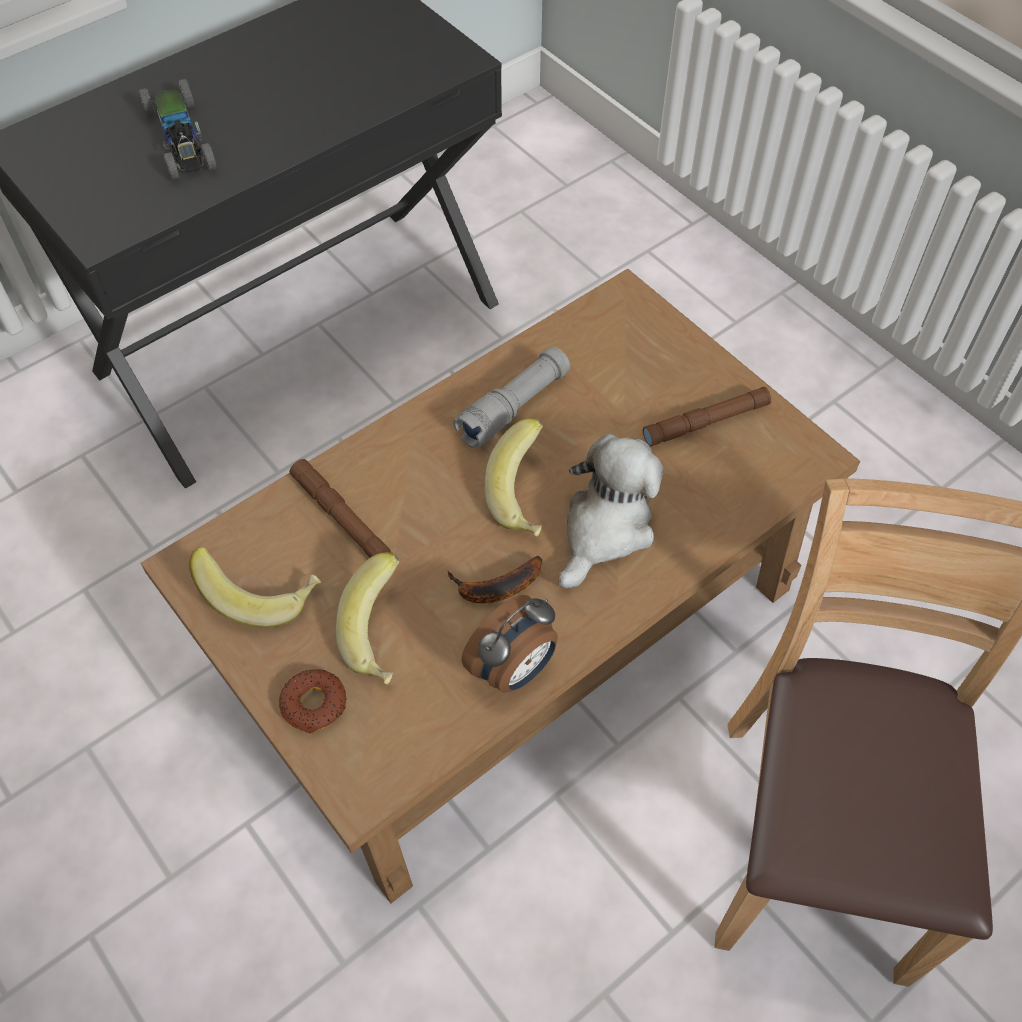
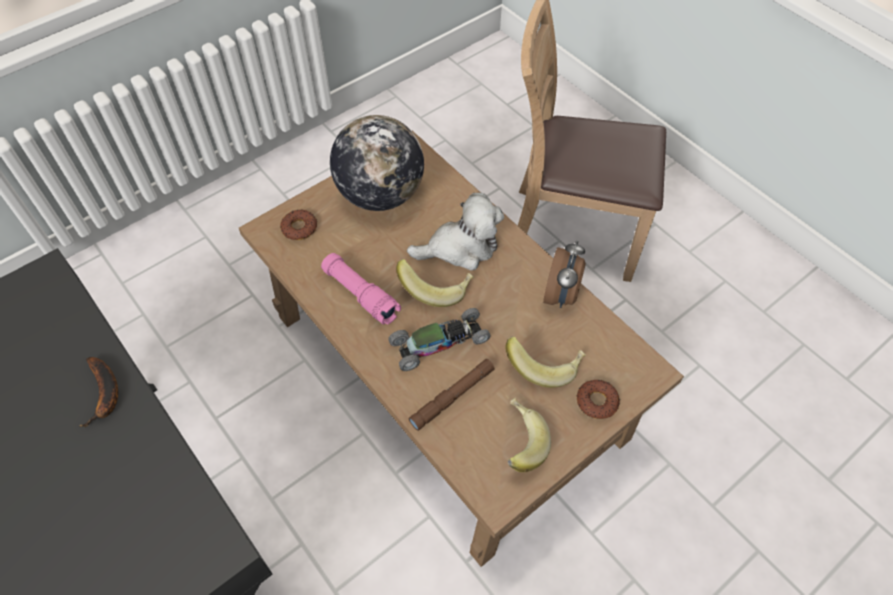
camera: 90 degrees left, 0 degrees up
toy car [139,79,217,180] -> toy car moved to [389,308,490,371]
banana [447,556,542,603] -> banana moved to [80,357,118,427]
grey flashlight [453,346,570,448] -> pink flashlight [321,253,401,325]
alarm clock [461,595,558,693] -> alarm clock turned 60 degrees clockwise [543,241,586,308]
plush toy [559,434,663,589] -> plush toy turned 135 degrees clockwise [407,193,504,271]
brown flashlight [643,387,771,447] -> globe [330,115,424,211]
none -> donut [280,209,317,240]

